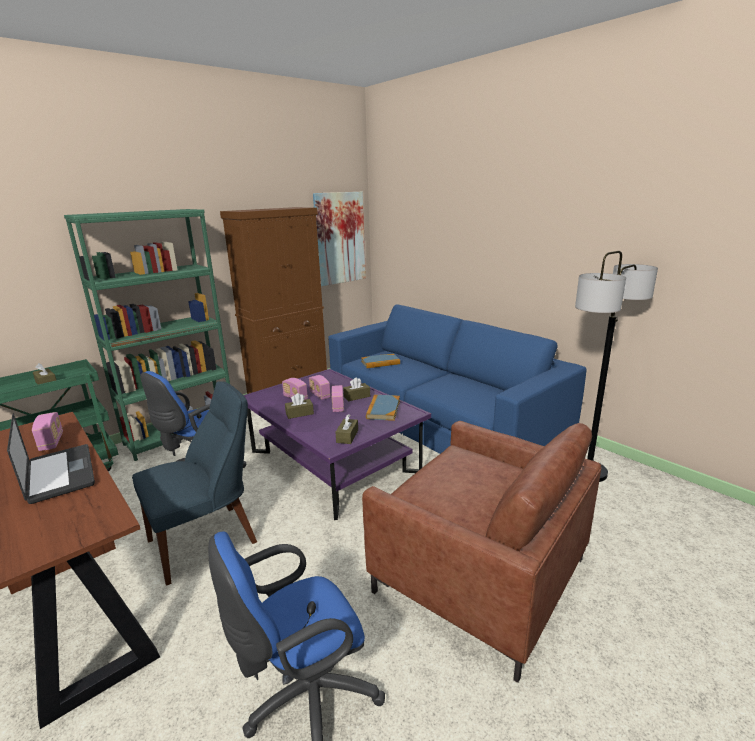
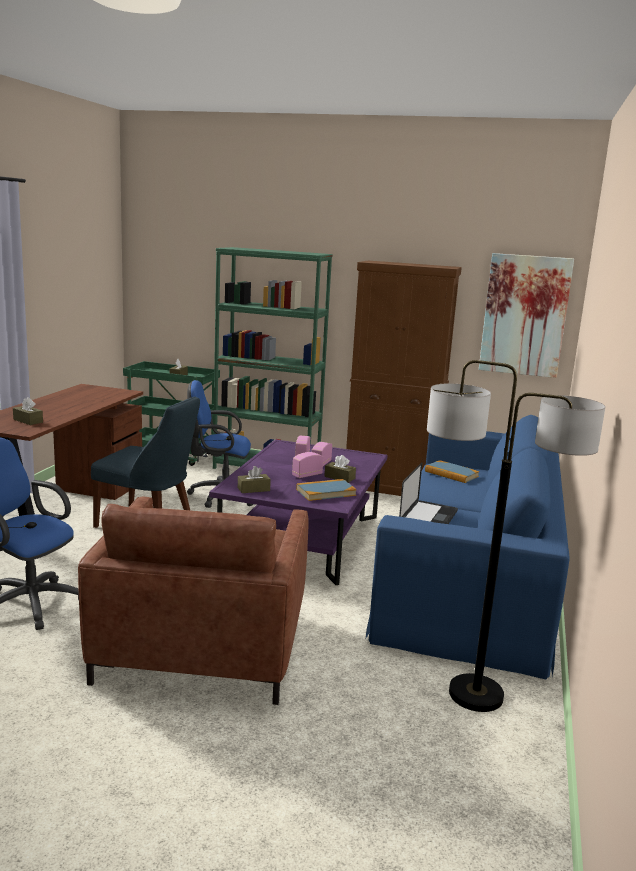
camera: 55 degrees right, 5 degrees down
laptop [7,413,95,504] -> laptop moved to [399,462,458,524]
radio [32,412,63,451] -> none
brown tissue box [285,393,314,419] -> brown tissue box moved to [13,398,43,425]

